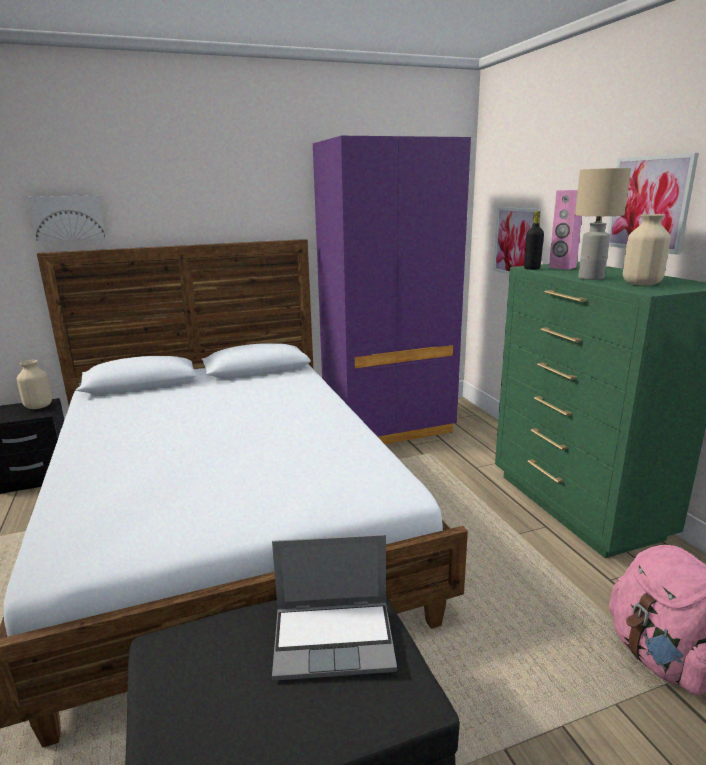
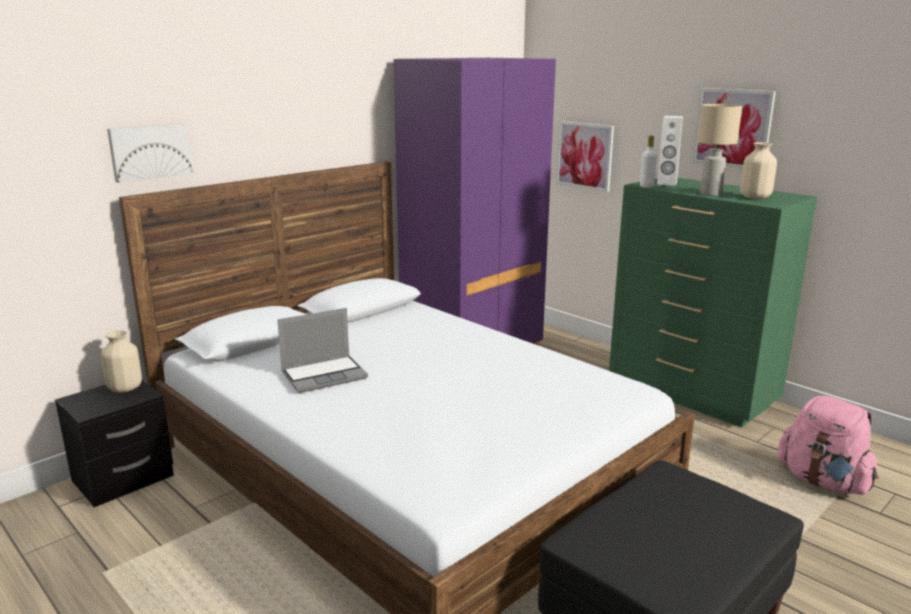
camera: 25 degrees left, 0 degrees up
laptop [272,534,397,680] -> laptop moved to [277,308,368,393]
black bottle [524,211,544,270] -> white bottle [640,136,657,187]
pink speaker [549,190,582,270] -> white speaker [657,116,683,186]

